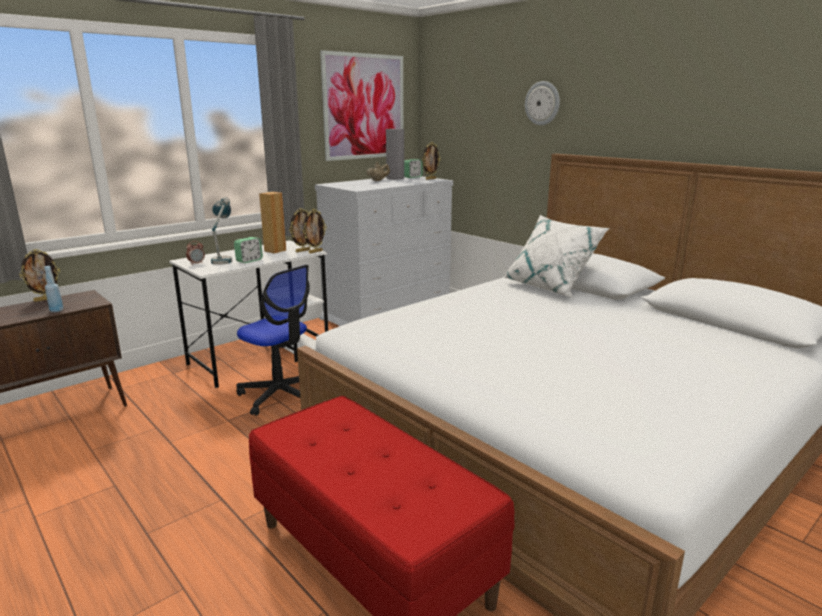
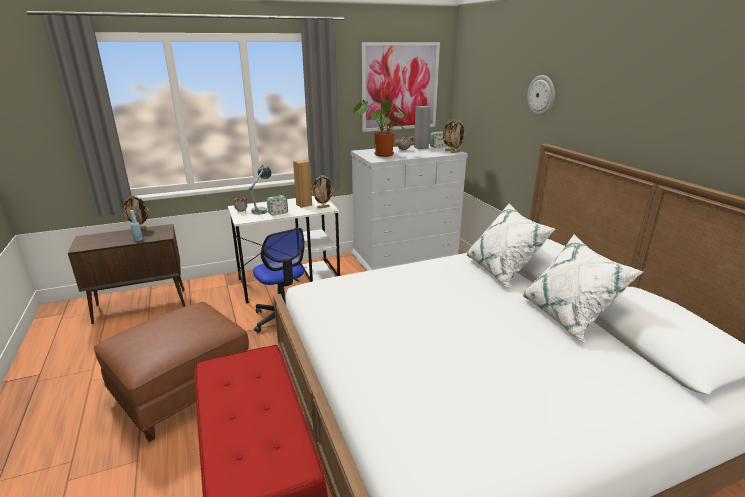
camera: 20 degrees right, 5 degrees up
picture frame [303,209,327,254] -> picture frame moved to [448,121,466,153]
none -> brown ottoman [94,302,249,442]
none -> potted plant [353,99,412,157]
none -> white pillow [521,235,643,343]

